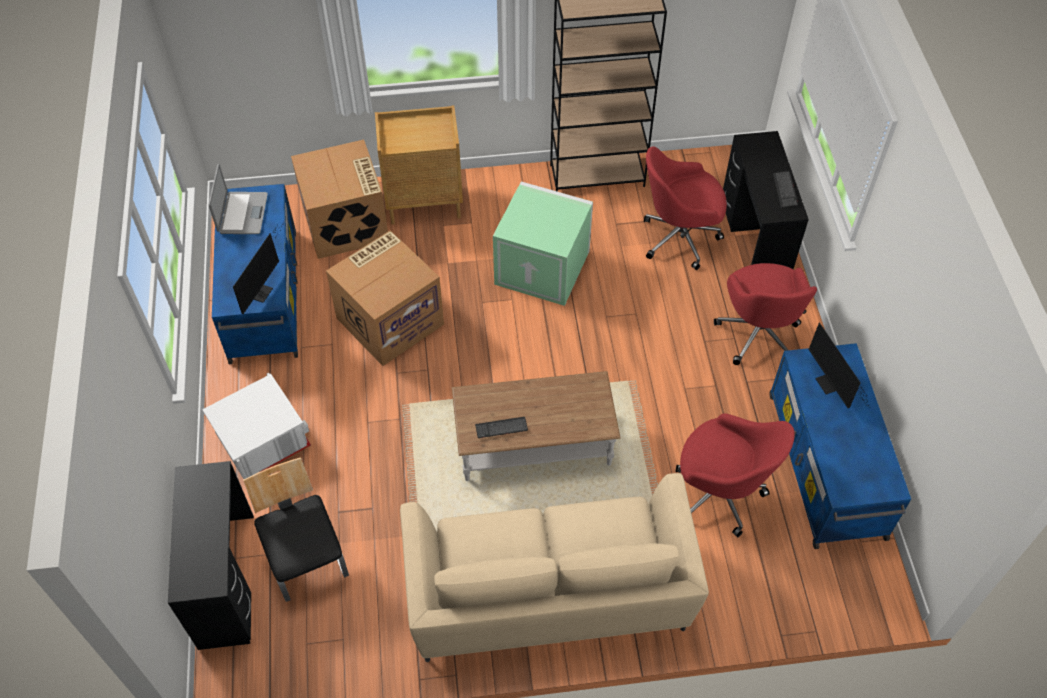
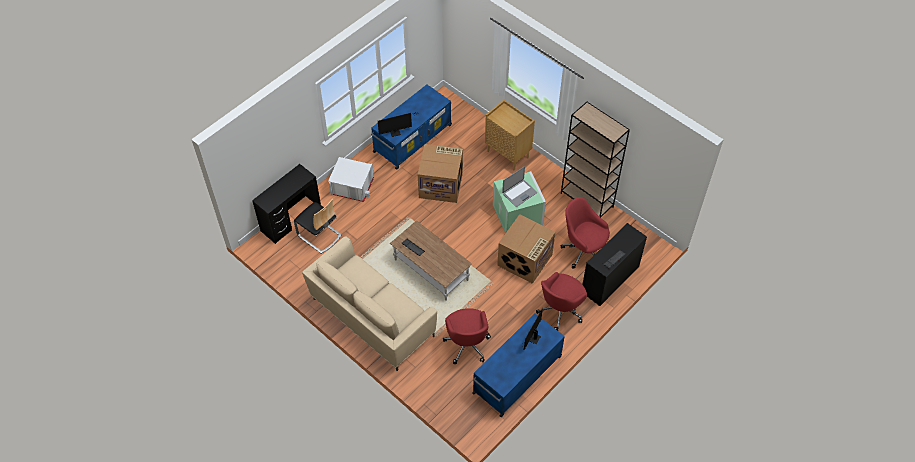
camera: 50 degrees right, 0 degrees up
laptop [208,164,268,234] -> laptop moved to [502,167,537,207]
chair [243,457,349,602] -> chair turned 105 degrees clockwise [294,198,342,254]
cardboard box [291,140,388,259] -> cardboard box moved to [497,214,555,284]

